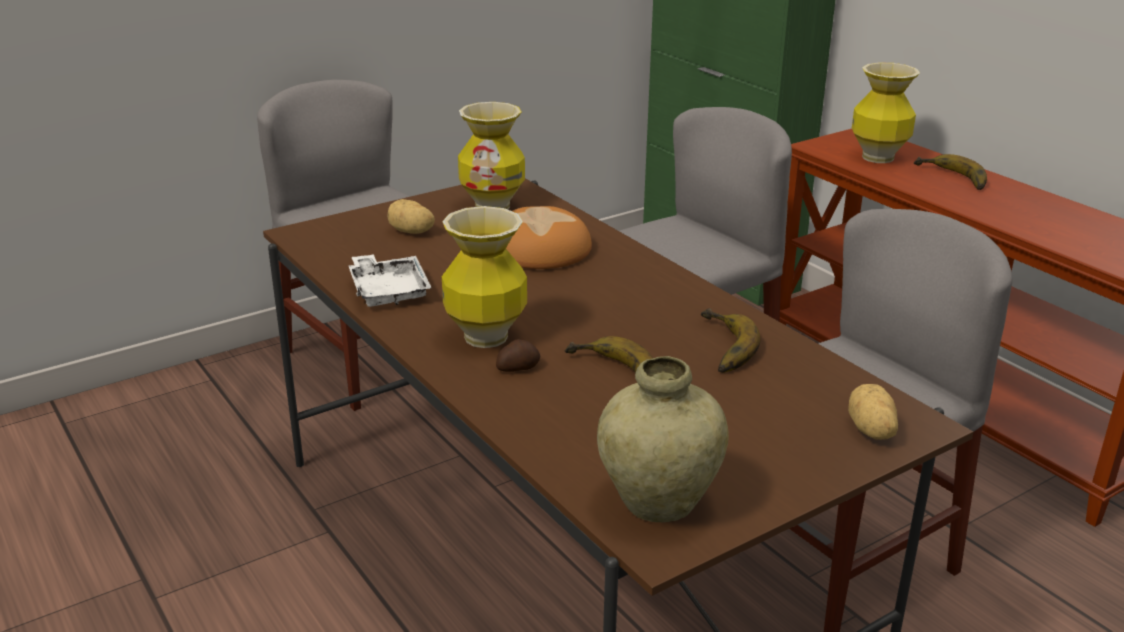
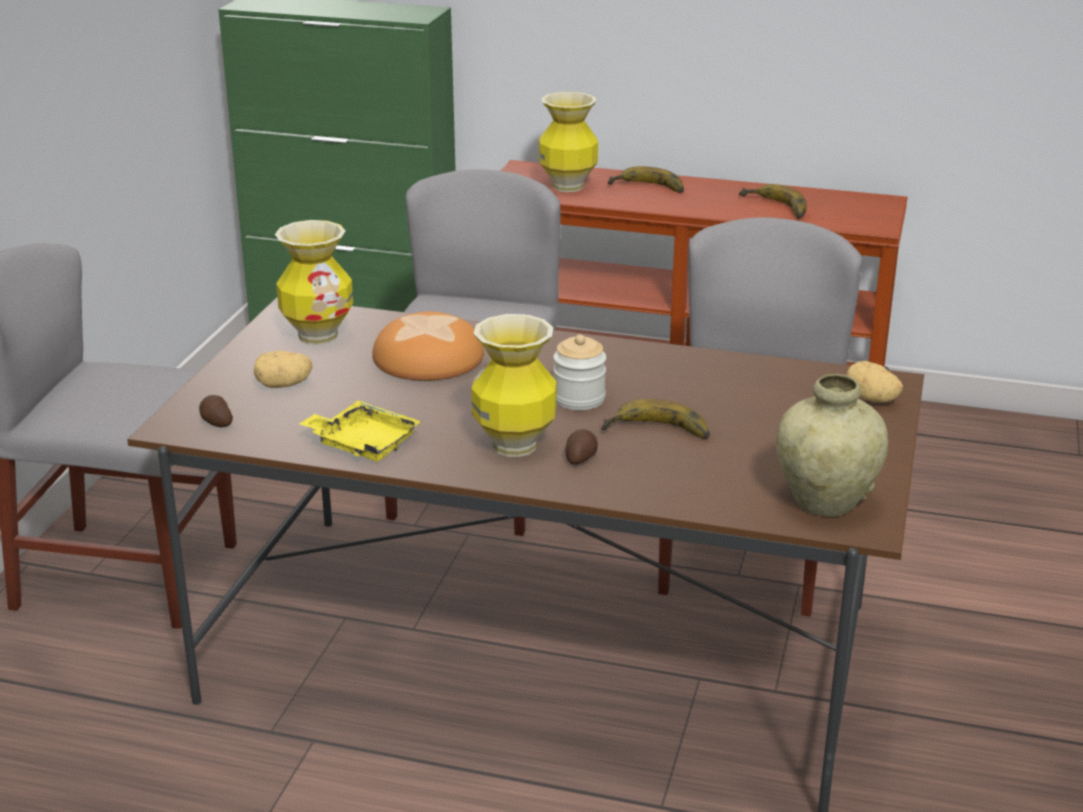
camera: 40 degrees left, 0 degrees up
white tray [349,254,432,307] -> yellow tray [299,400,421,462]
banana [701,308,761,373] -> banana moved to [739,184,807,218]
none -> potato [199,395,233,427]
none -> jar [553,334,606,410]

